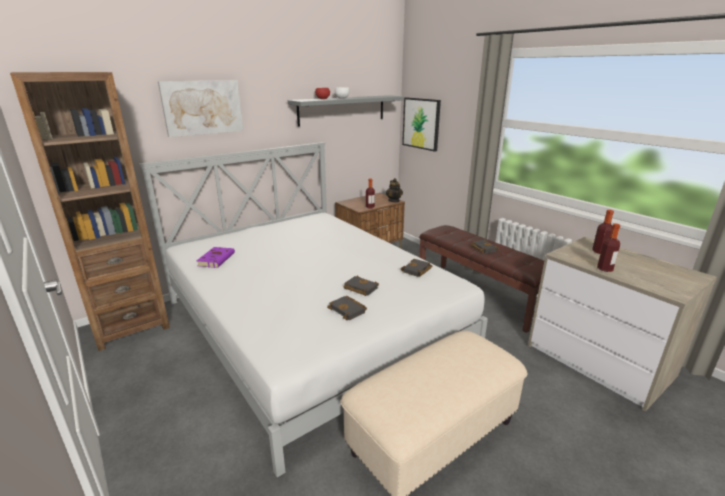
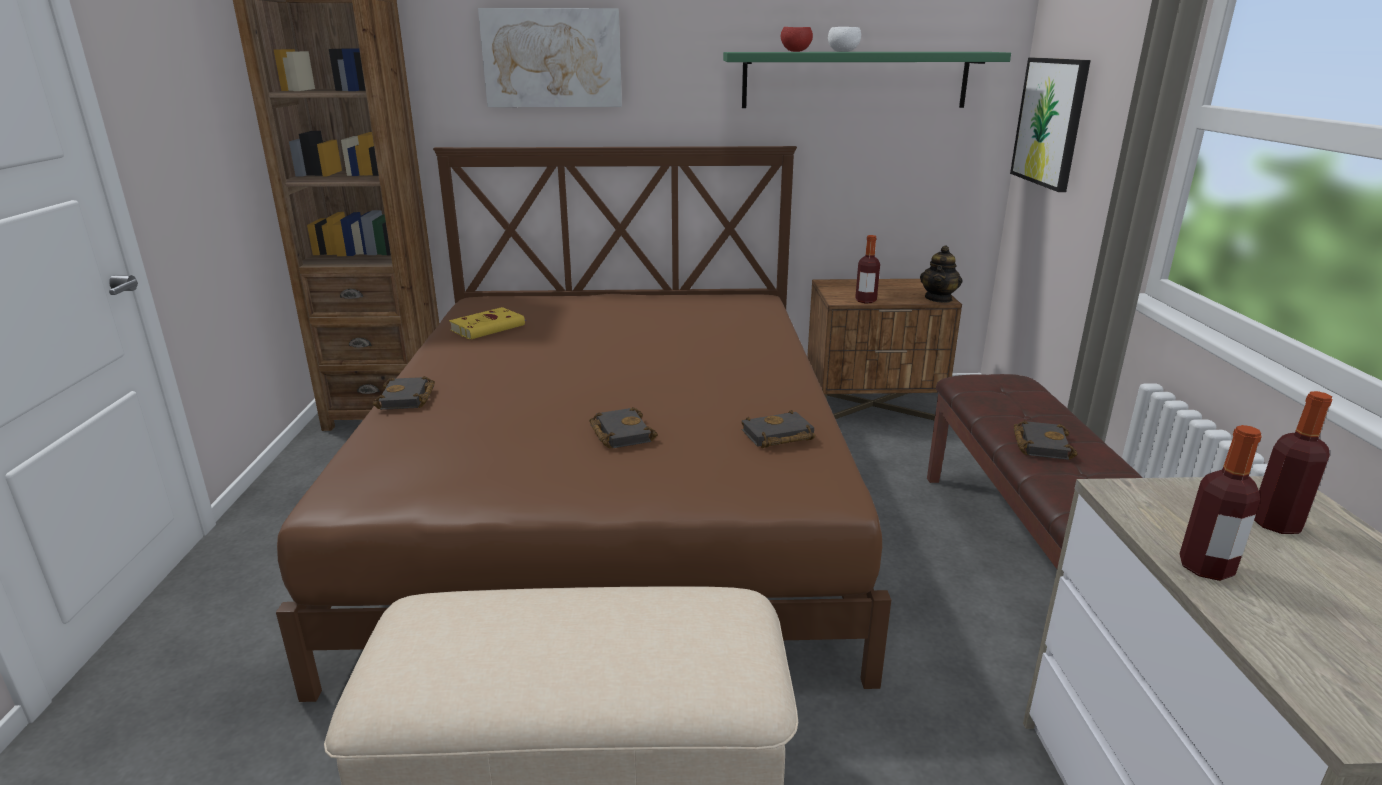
camera: 35 degrees right, 0 degrees up
white bed [139,142,488,477] -> brown bed [276,146,891,702]
purple book [197,247,235,268] -> yellow book [449,307,526,340]
grey shelf [288,95,404,127] -> green shelf [723,52,1011,108]
black book [327,296,367,320] -> black book moved to [373,376,435,410]

